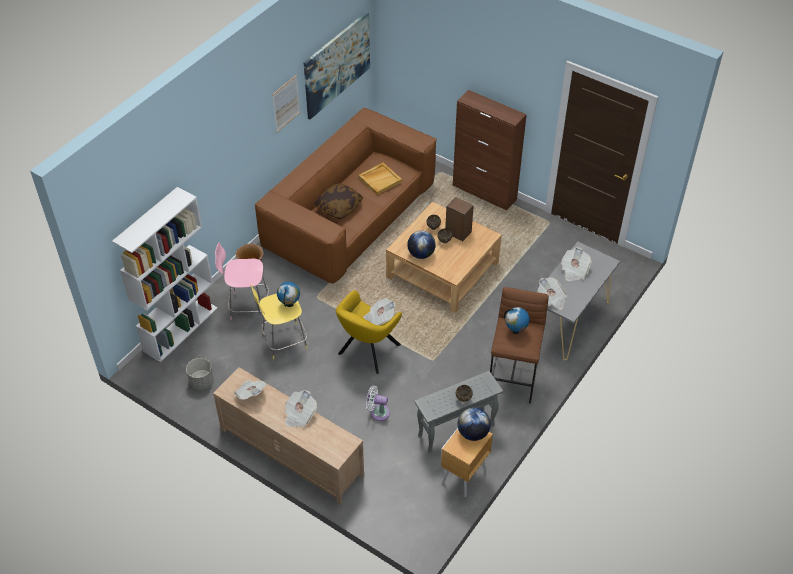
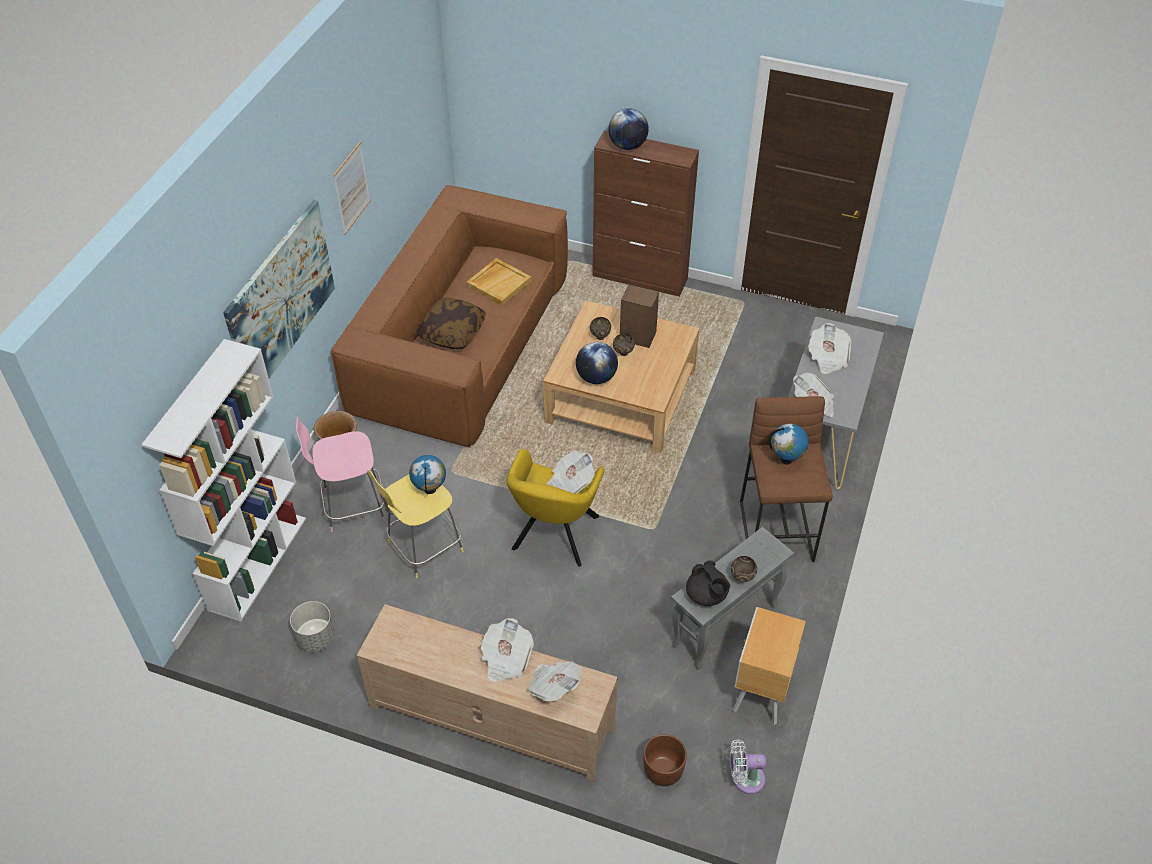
camera: 15 degrees left, 0 degrees up
newspaper [234,380,266,400] -> newspaper moved to [527,661,582,701]
picture [304,11,370,120] -> picture moved to [223,200,335,379]
white fan [366,386,390,421] -> white fan moved to [730,739,766,794]
globe [457,407,491,441] -> globe moved to [608,108,649,150]
none -> brown planter [644,734,687,786]
none -> black teapot [686,560,730,606]

